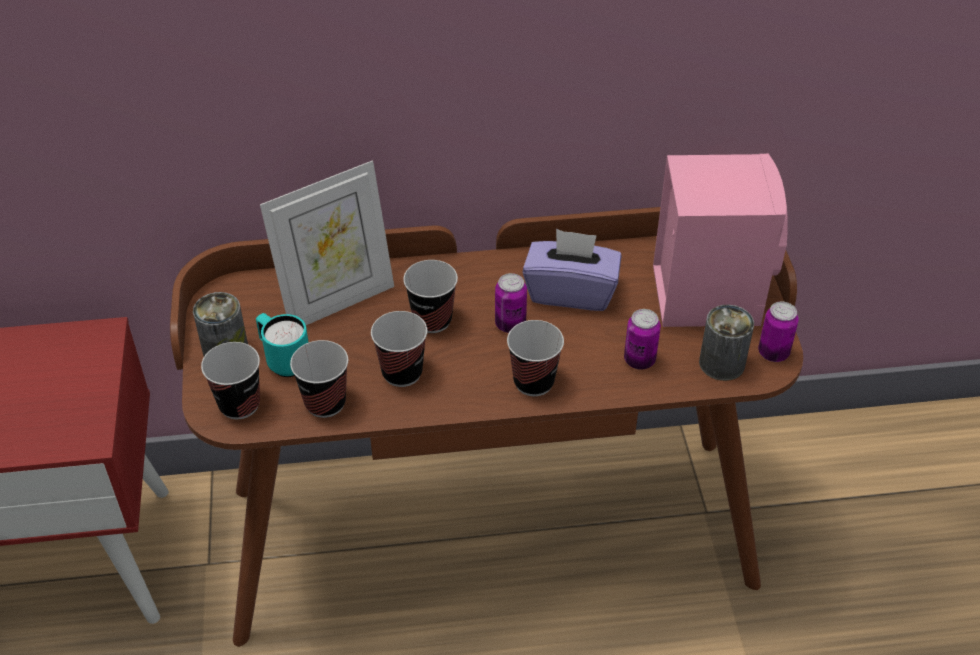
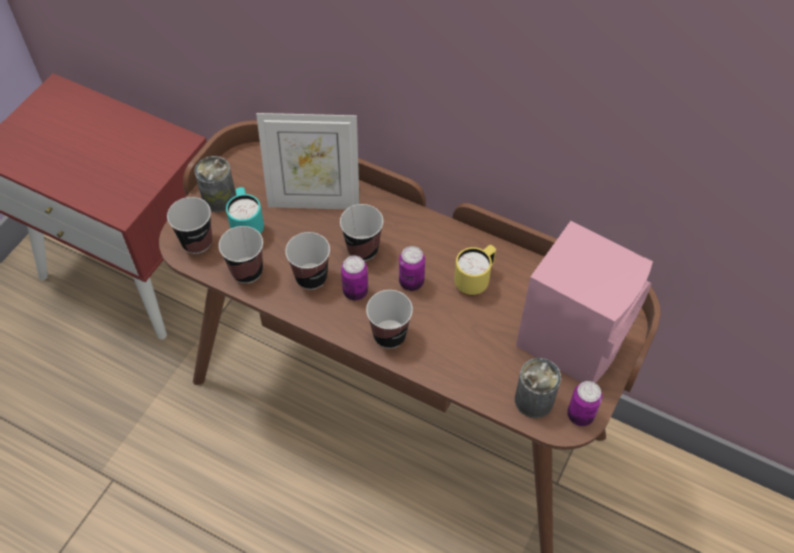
camera: 35 degrees right, 10 degrees up
purple tissue box [523,229,622,311] -> yellow mug [454,245,496,296]
can [624,309,661,370] -> can moved to [341,256,368,300]

